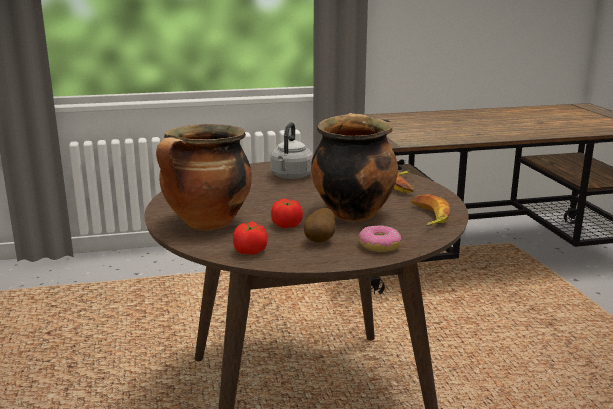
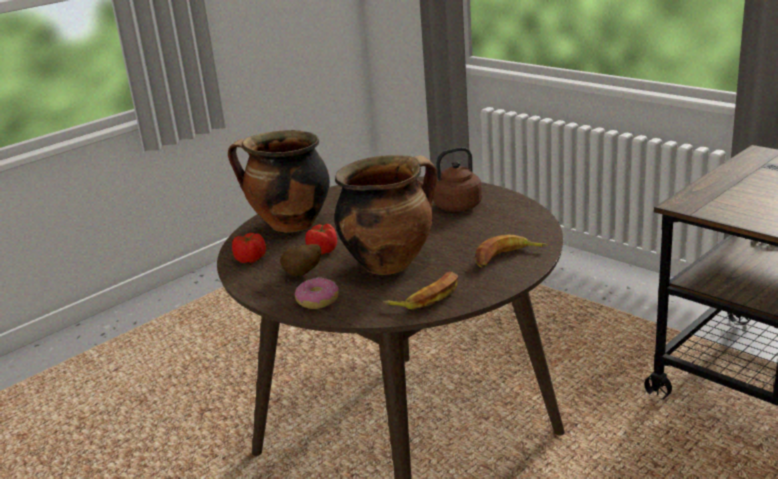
camera: 60 degrees right, 5 degrees up
grey kettle [270,122,313,179] -> brown kettle [418,147,482,212]

